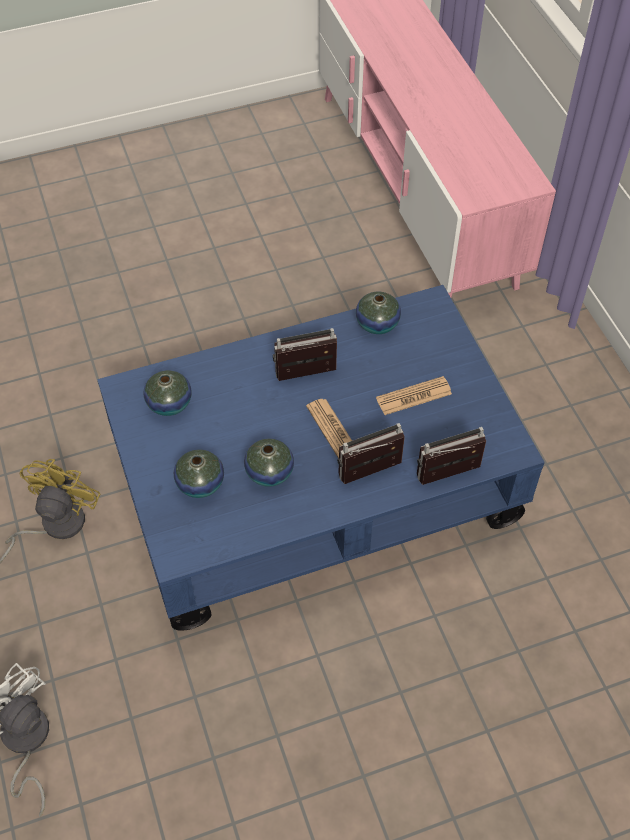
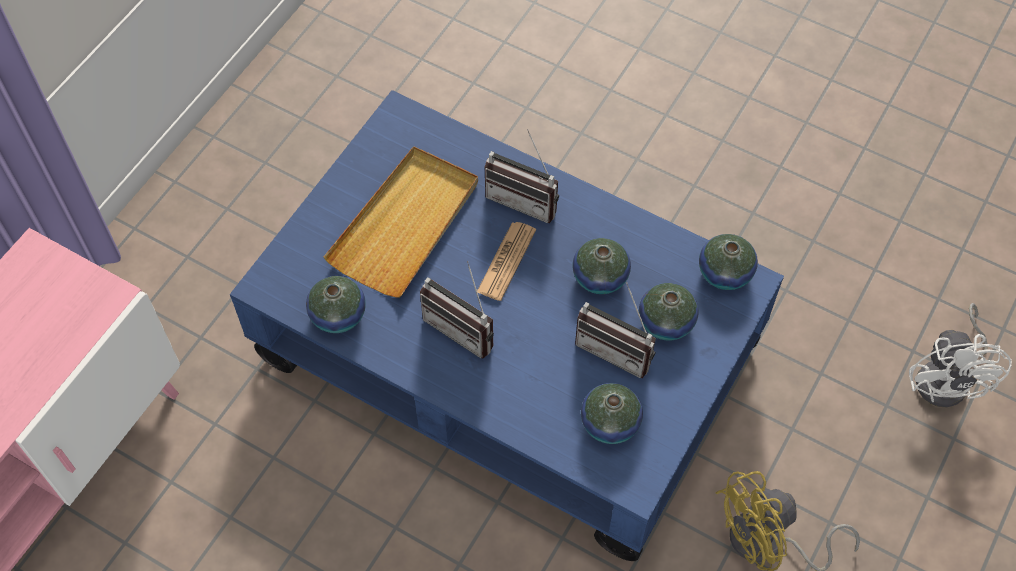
camera: 130 degrees left, 5 degrees up
newspaper [376,376,452,415] -> beige tray [324,146,478,298]
radio [417,427,486,485] -> radio moved to [575,282,656,378]
none -> vase [699,234,758,290]

